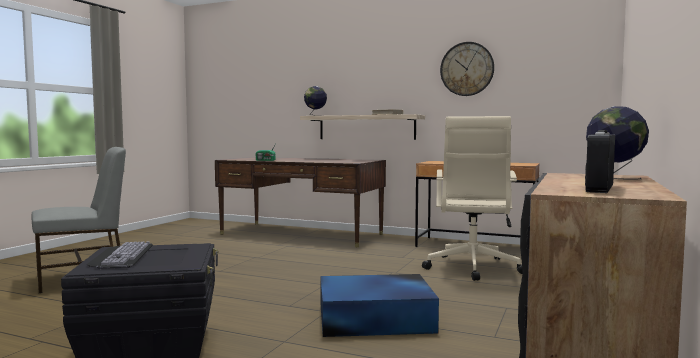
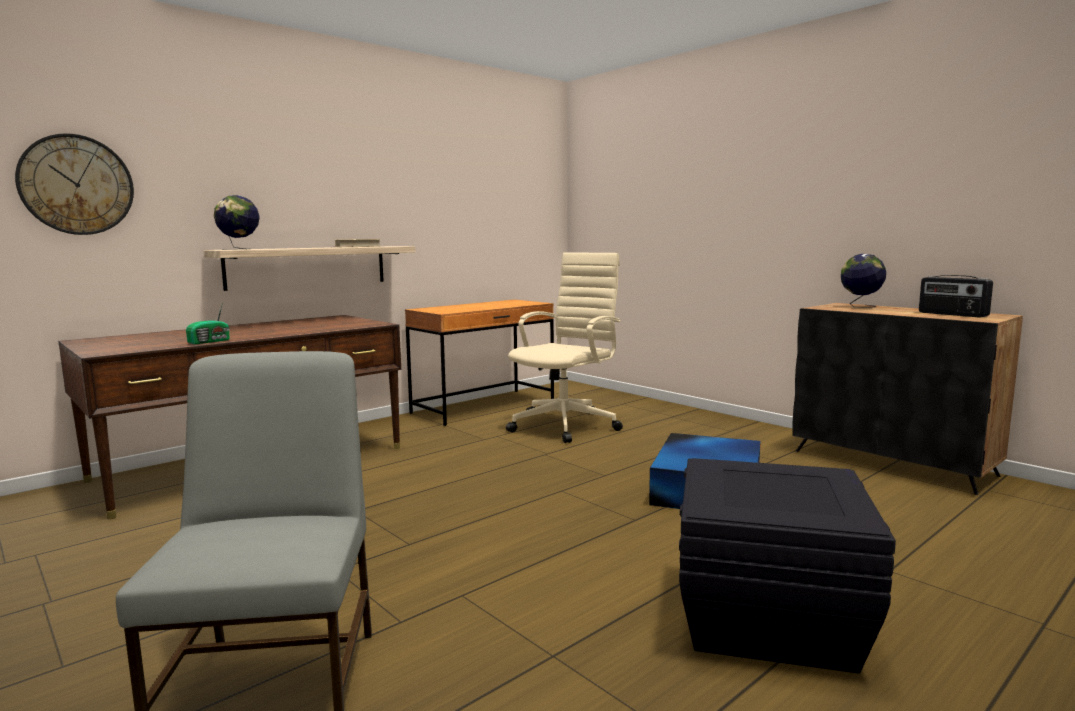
camera: 65 degrees left, 5 degrees up
keyboard [87,241,153,269] -> none
beige office chair [422,116,523,281] -> beige office chair turned 90 degrees counterclockwise [506,253,623,443]
wall clock [440,42,494,96] -> wall clock moved to [15,134,134,235]

